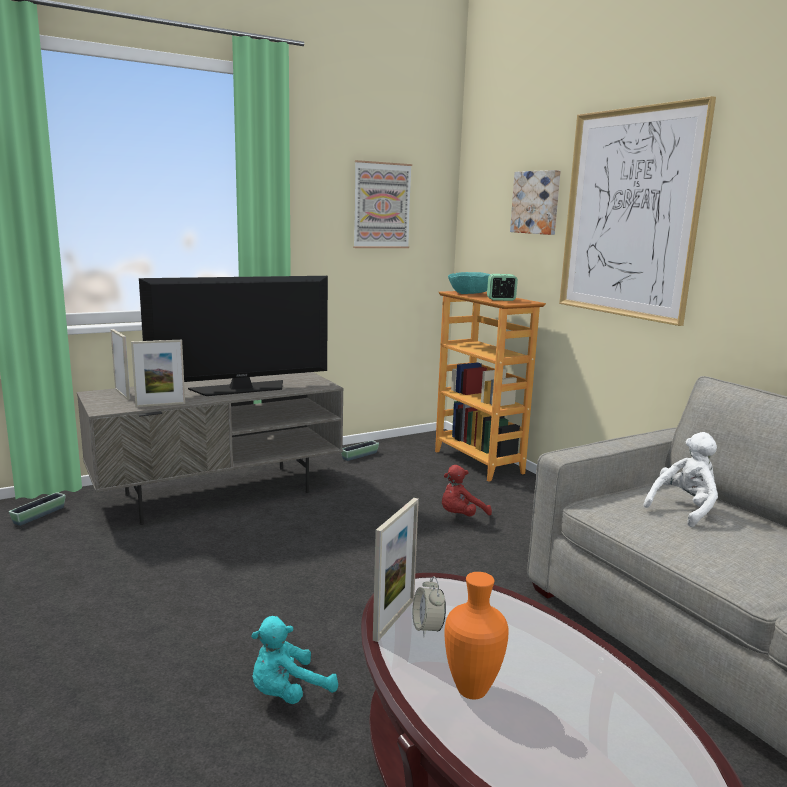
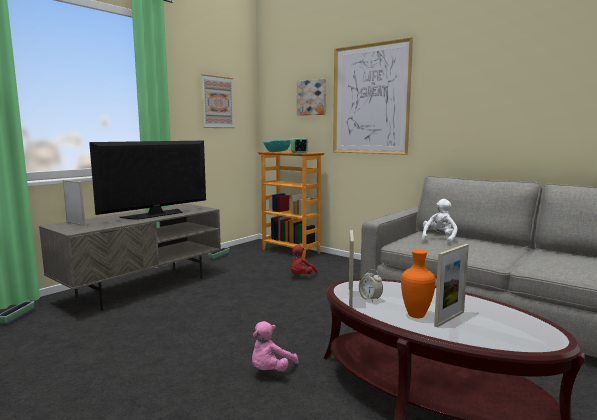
camera: 20 degrees left, 5 degrees down
picture frame [131,340,185,407] -> picture frame moved to [434,244,469,327]
turquoise plush toy [251,616,338,704] -> pink plush toy [252,321,299,371]

